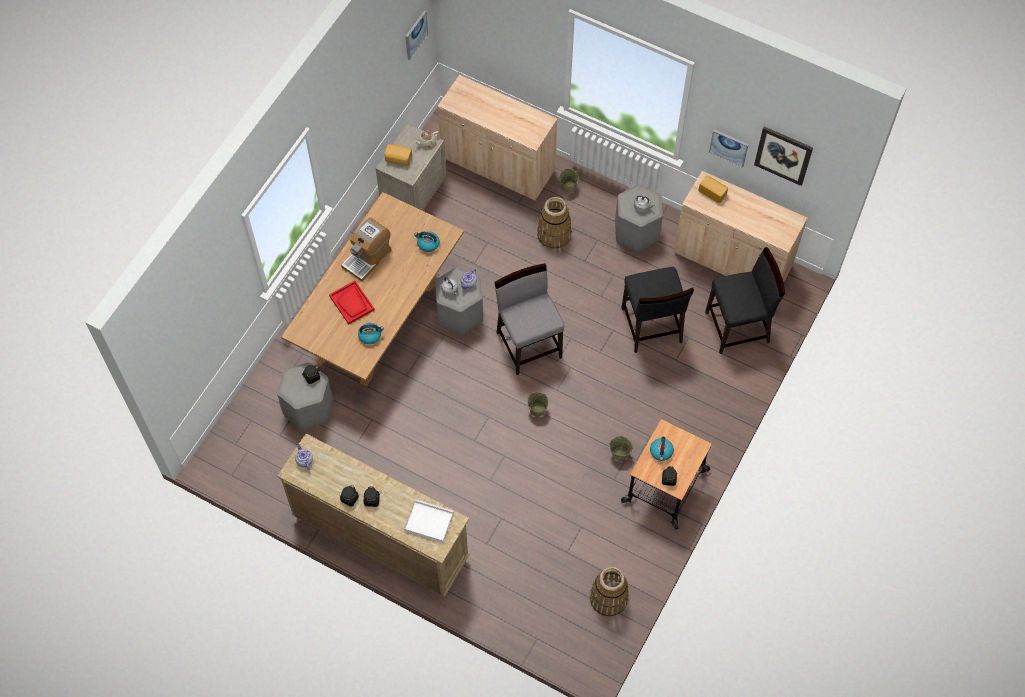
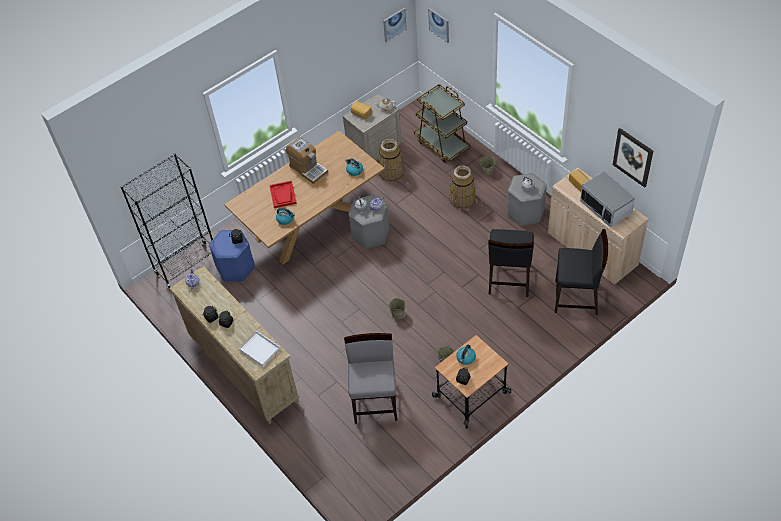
camera: 25 degrees right, 10 degrees down
grey stool [277,362,333,430] -> blue stool [209,230,255,282]
coffee machine [341,217,392,282] -> coffee machine turned 105 degrees counterclockwise [286,137,328,184]
beige cabinet [438,75,558,200] -> brown cart [414,84,471,163]
grey chair [494,263,564,375] -> grey chair moved to [344,333,397,424]
basket [590,567,629,617] -> basket moved to [378,139,405,183]
picture [709,129,749,168] -> picture moved to [428,8,449,43]
none -> black bookcase [120,153,213,288]
none -> microwave [580,171,635,227]

